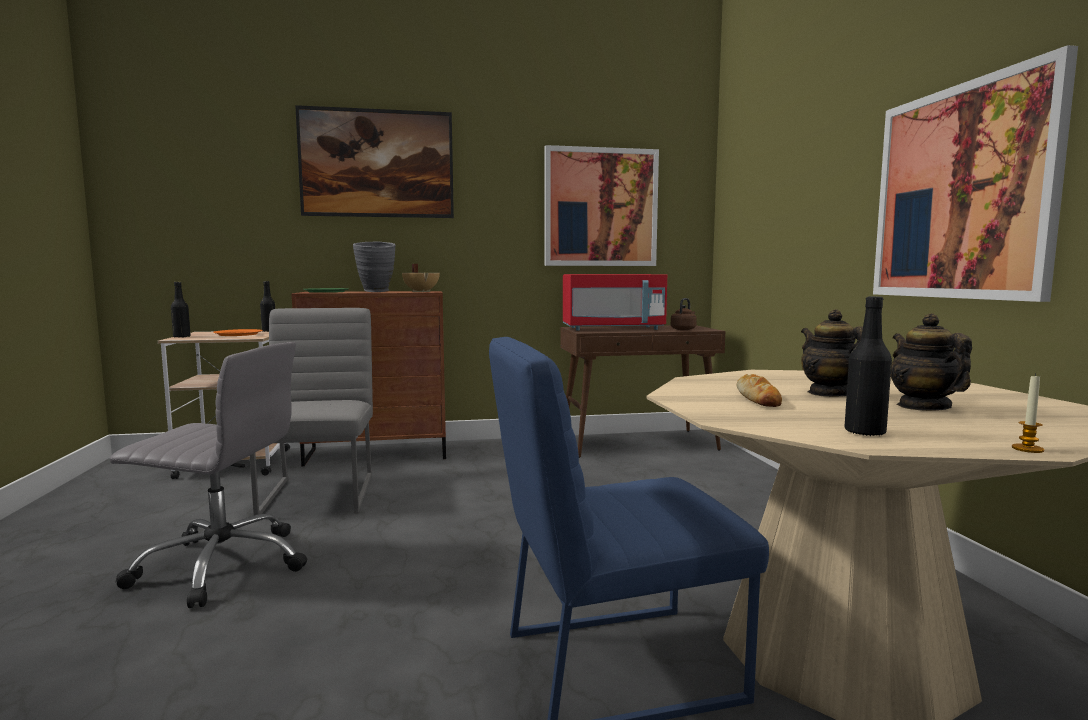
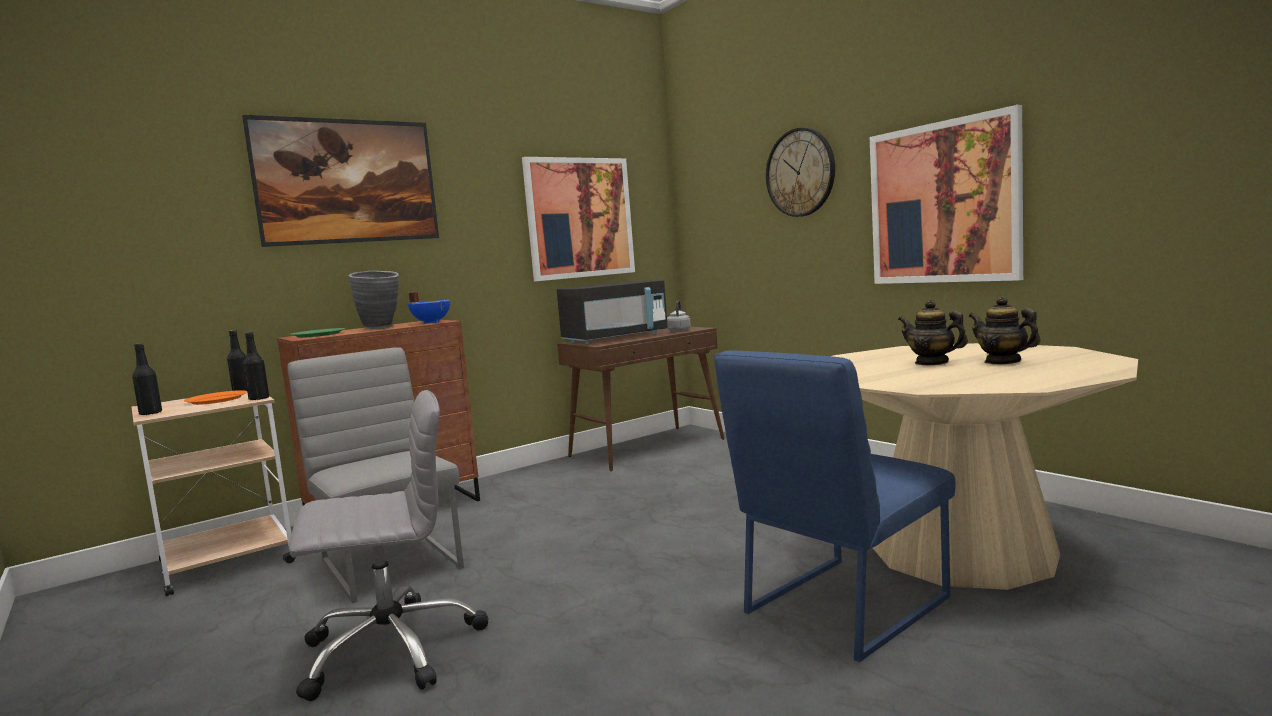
camera: 25 degrees left, 0 degrees up
beige cooking pot [402,264,440,292] -> blue cooking pot [408,292,450,324]
red microwave [563,274,667,330] -> black microwave [557,280,668,344]
brown kettle [671,298,697,330] -> grey kettle [667,301,691,332]
bread [737,374,782,407] -> none
black bottle [845,296,892,436] -> black bottle moved to [243,332,269,401]
candle [1012,373,1044,453] -> none
none -> wall clock [766,128,835,217]

